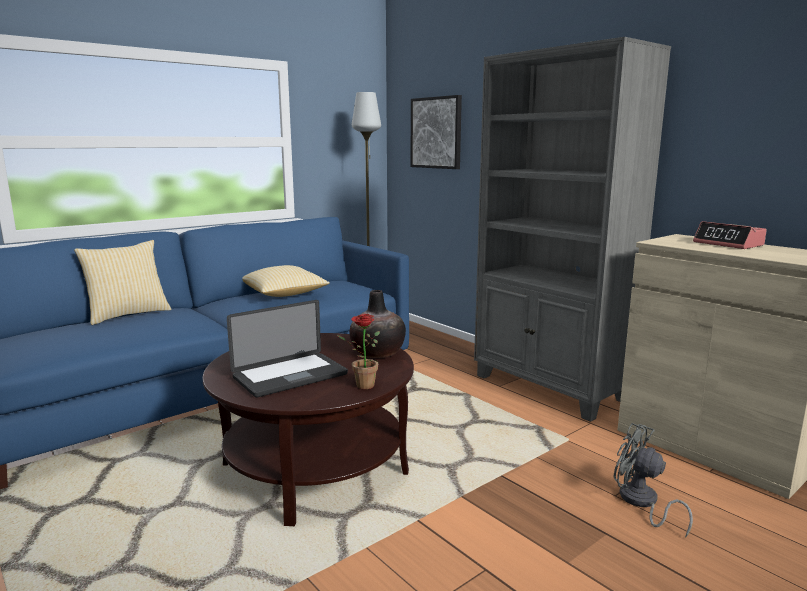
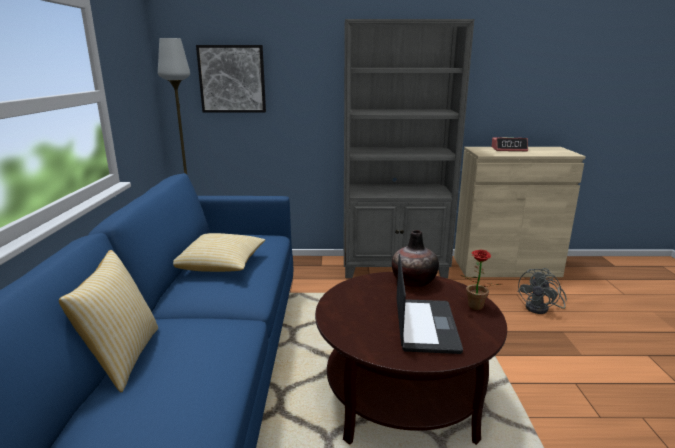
camera: 50 degrees left, 5 degrees up
grey fan [614,423,693,538] -> grey fan turned 45 degrees counterclockwise [518,268,567,314]

